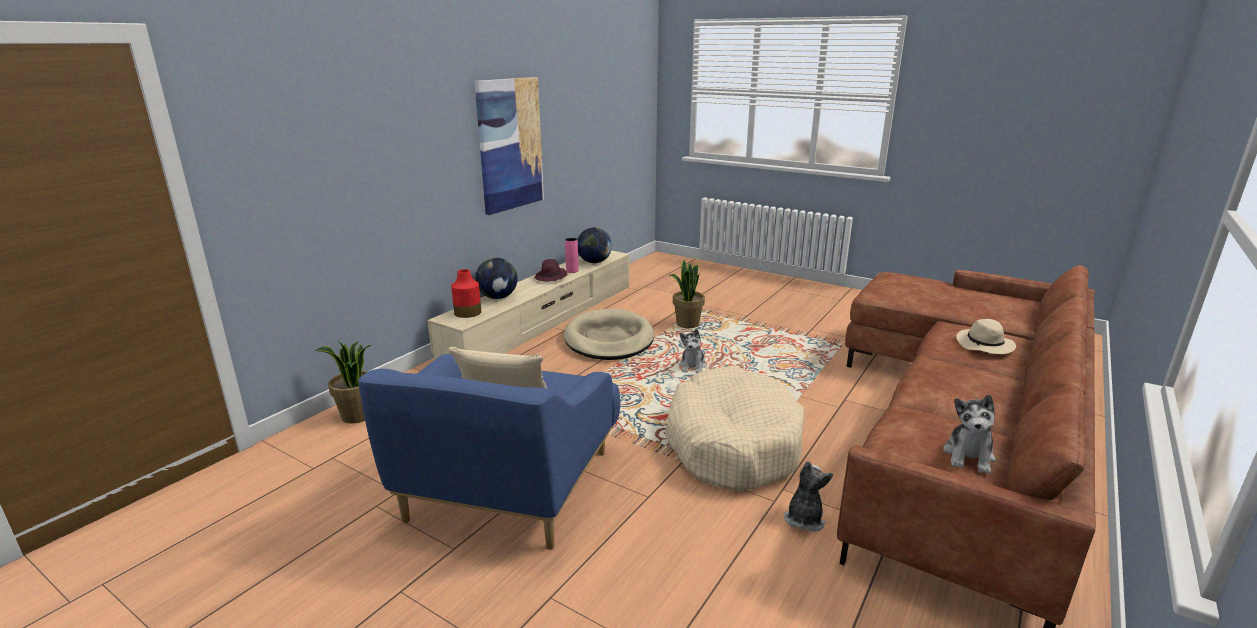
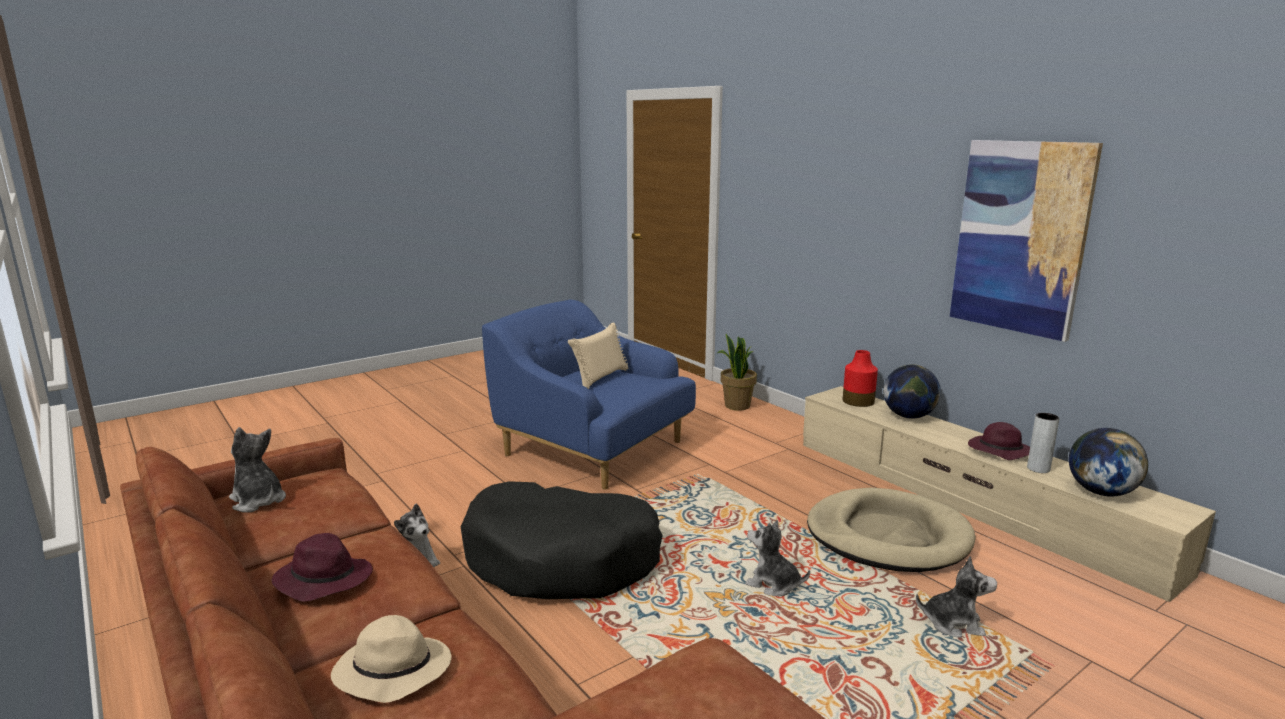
camera: 110 degrees right, 5 degrees down
pink vase [565,238,578,273] -> grey vase [1027,413,1059,473]
beige dog bed [665,366,805,491] -> black dog bed [461,481,663,599]
potted plant [669,260,705,328] -> plush toy [916,556,997,638]
none -> purple hat [272,533,373,602]

